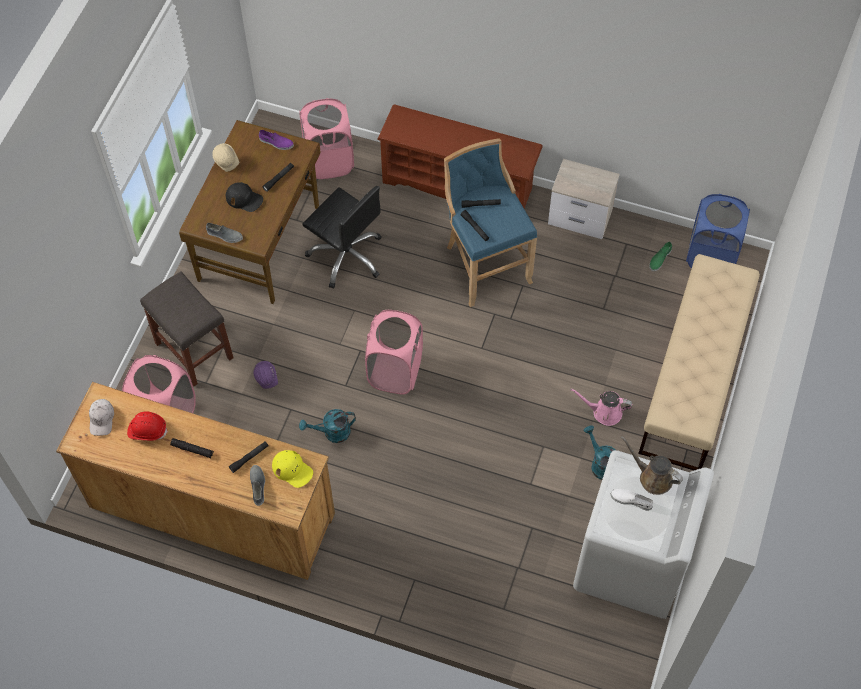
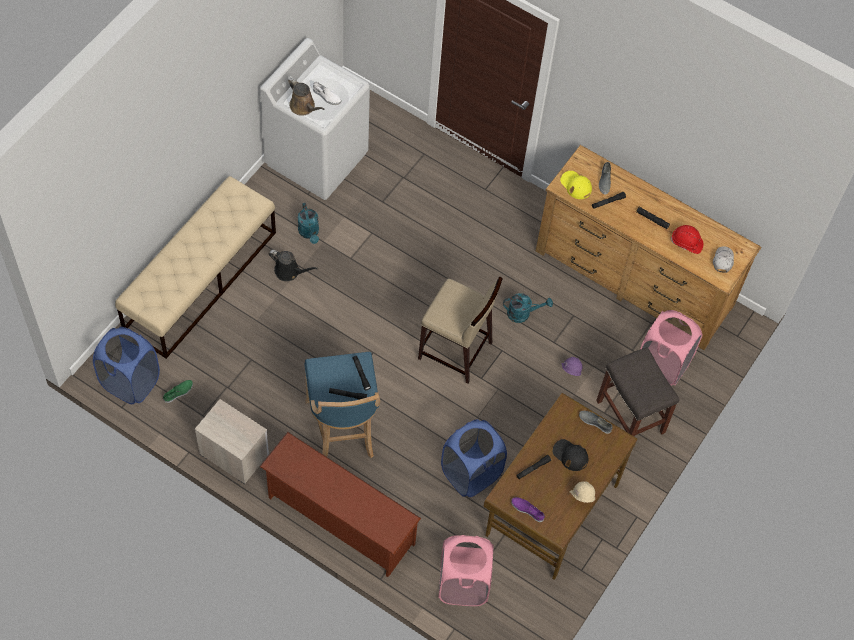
camera: 170 degrees left, 0 degrees up
black office chair [302,186,382,289] -> blue laundry basket [441,419,507,497]
pink laundry basket [365,310,423,395] -> beige stool [418,276,503,383]
pink watering can [570,388,632,426] -> black watering can [269,250,318,281]

